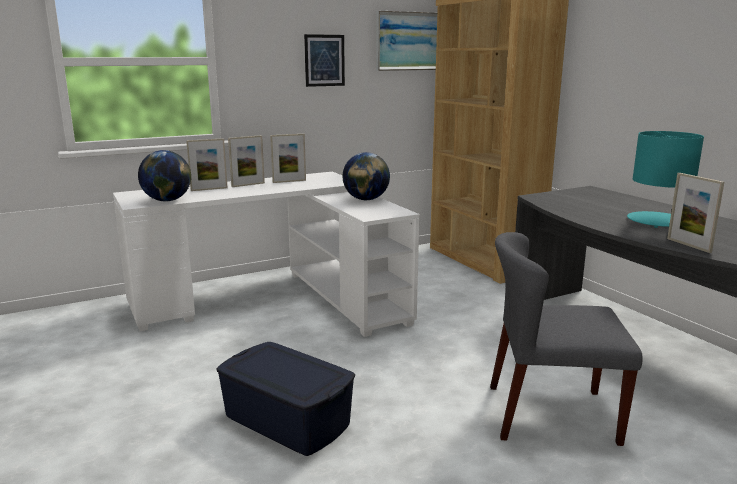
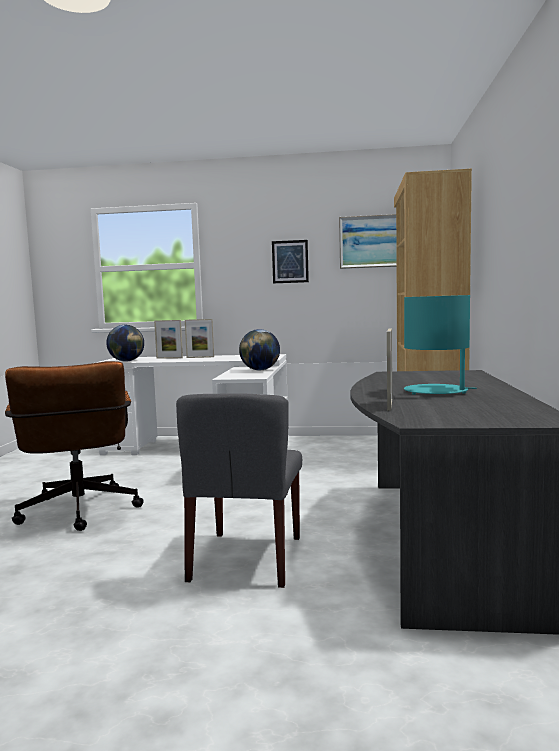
camera: 35 degrees right, 10 degrees down
blue storage box [216,342,355,456] -> brown office chair [5,361,144,531]
picture frame [270,134,306,183] -> none
grey chair [490,232,643,446] -> grey chair turned 120 degrees counterclockwise [176,393,302,588]

